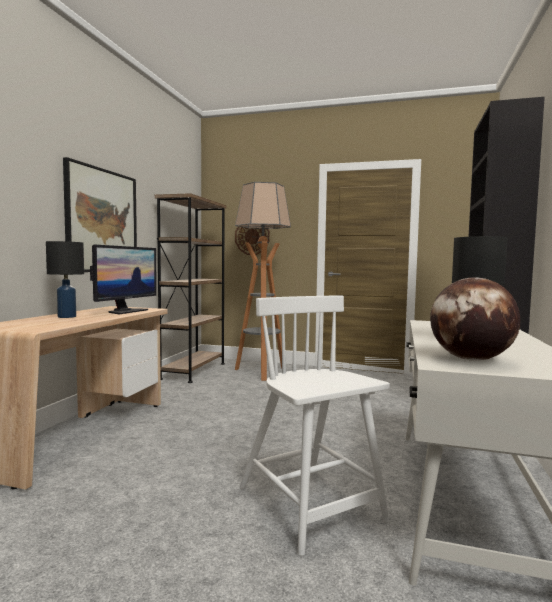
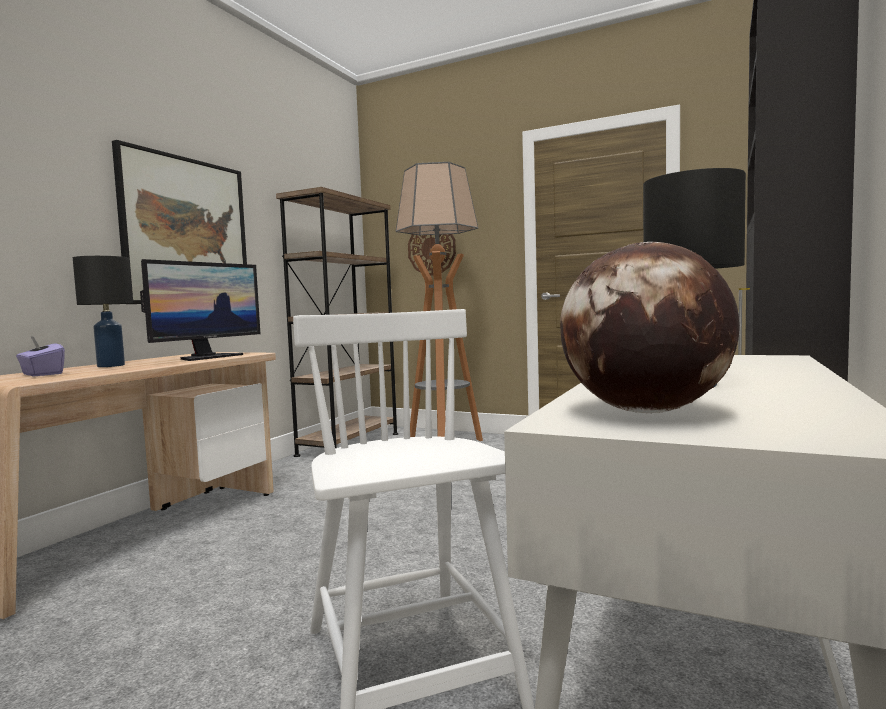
camera: 10 degrees right, 0 degrees up
none -> purple tissue box [16,336,65,377]

